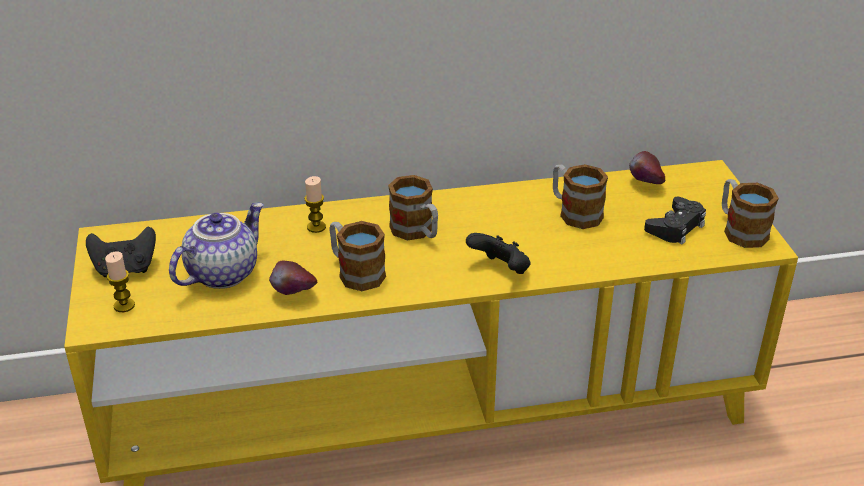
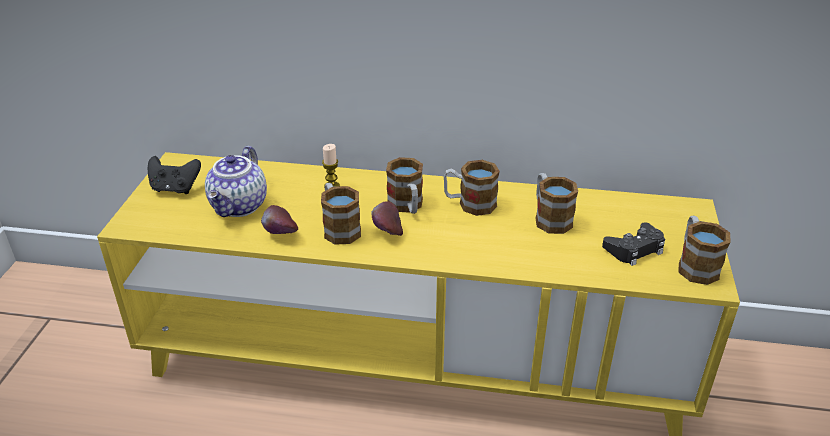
camera: 20 degrees right, 0 degrees up
candle [105,251,135,312] -> none
teapot [169,203,264,289] -> teapot turned 135 degrees clockwise [205,146,267,217]
black game controller [466,233,531,274] -> none
apple [629,151,665,184] -> apple moved to [371,201,403,236]
none -> mug [444,160,500,216]

